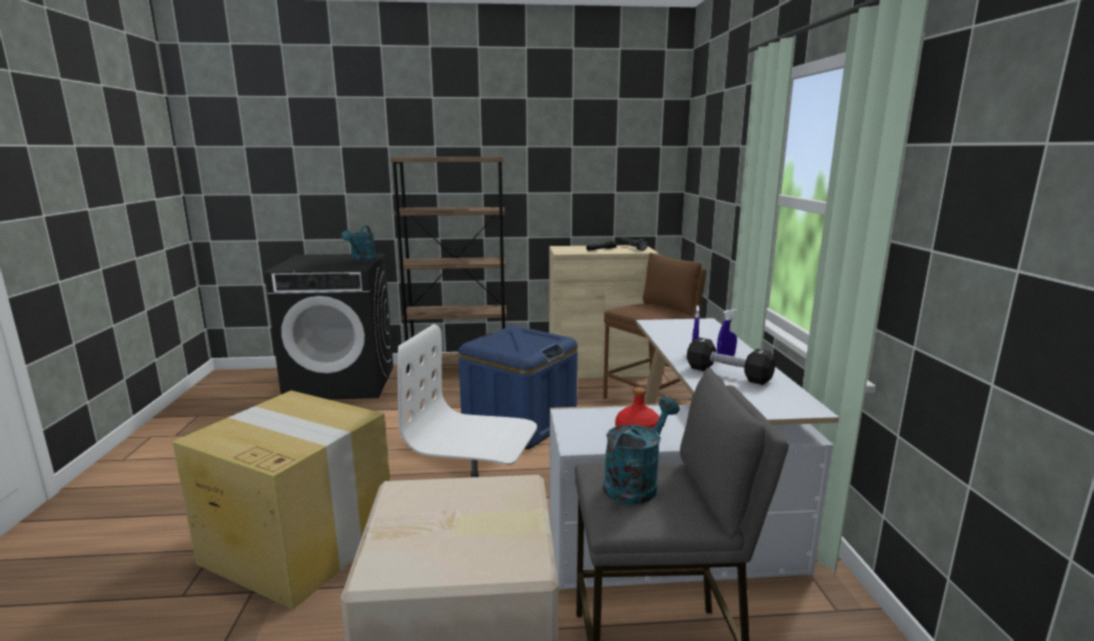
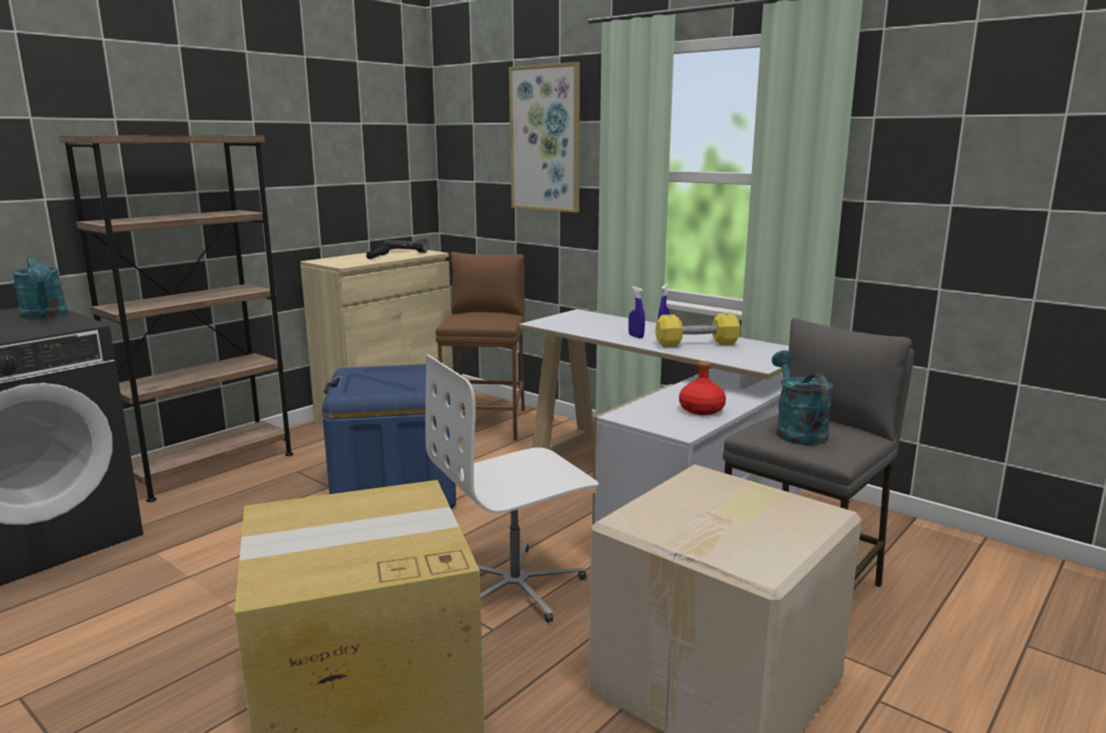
camera: 45 degrees left, 0 degrees up
black dumbbell [687,337,776,385] -> yellow dumbbell [656,313,741,347]
none -> picture [509,62,580,213]

